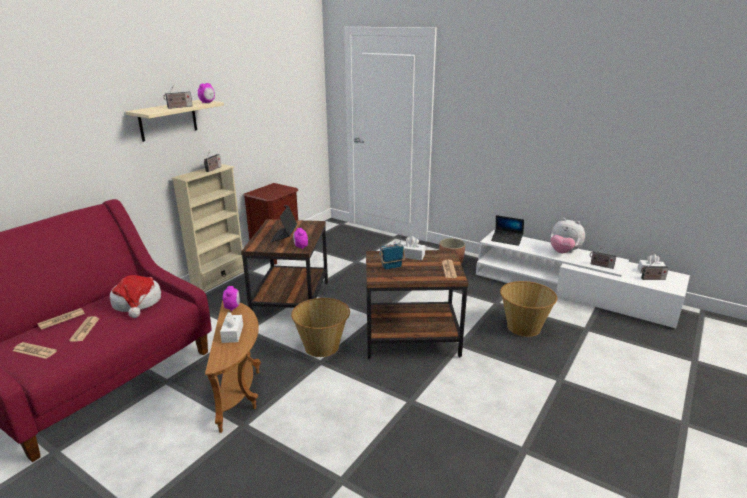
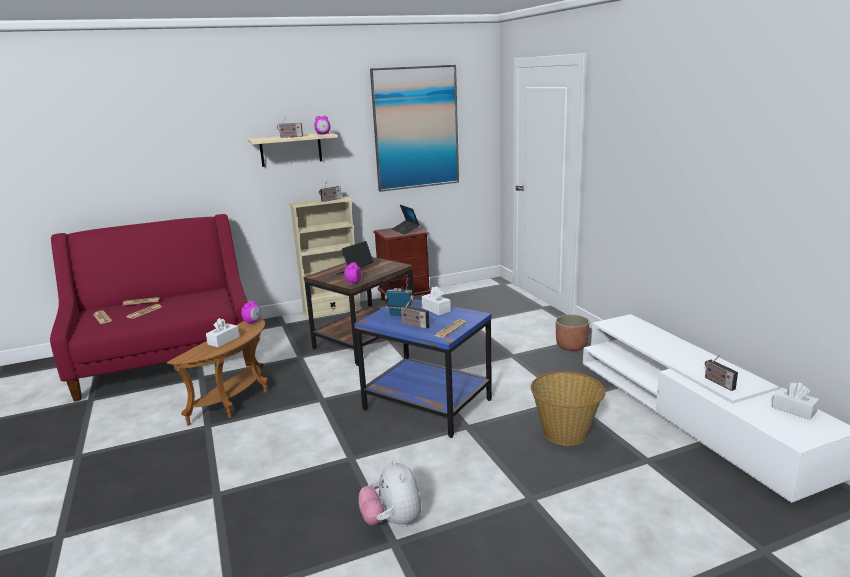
camera: 35 degrees right, 5 degrees down
hat [110,275,161,318] -> none
basket [291,298,350,357] -> none
brown side table [366,250,468,359] -> blue side table [354,299,492,438]
laptop [491,215,524,246] -> laptop moved to [392,205,420,235]
plush toy [550,218,585,254] -> plush toy moved to [359,460,421,527]
radio [641,260,669,280] -> radio moved to [400,299,429,329]
none -> picture [370,65,459,192]

